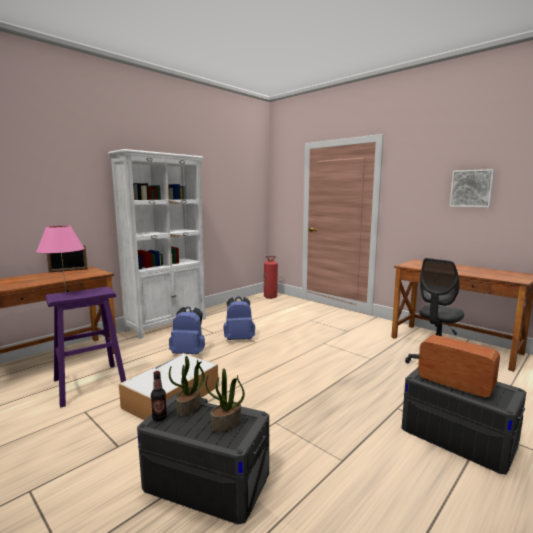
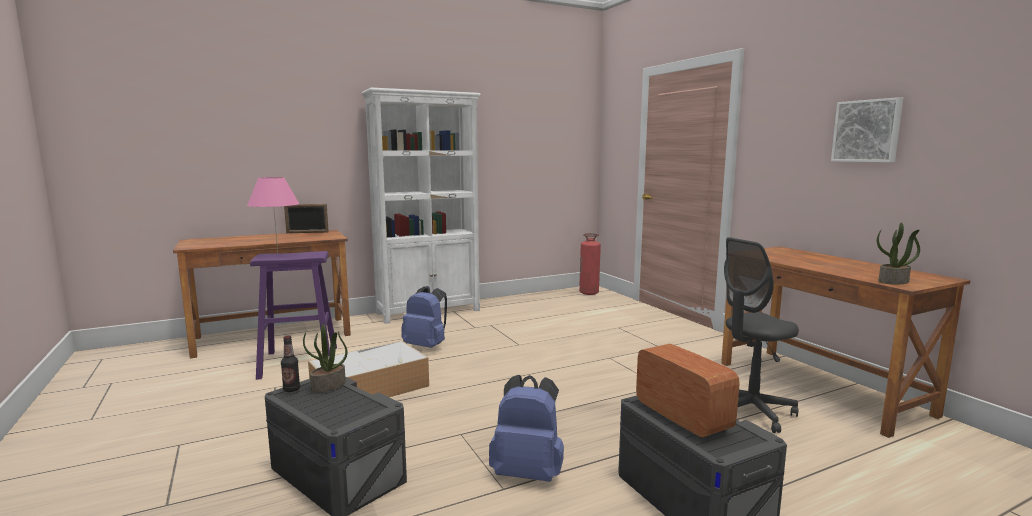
camera: 20 degrees right, 0 degrees up
potted plant [205,368,245,432] -> potted plant moved to [877,223,920,284]
blue backpack [223,296,255,340] -> blue backpack moved to [489,375,564,482]

